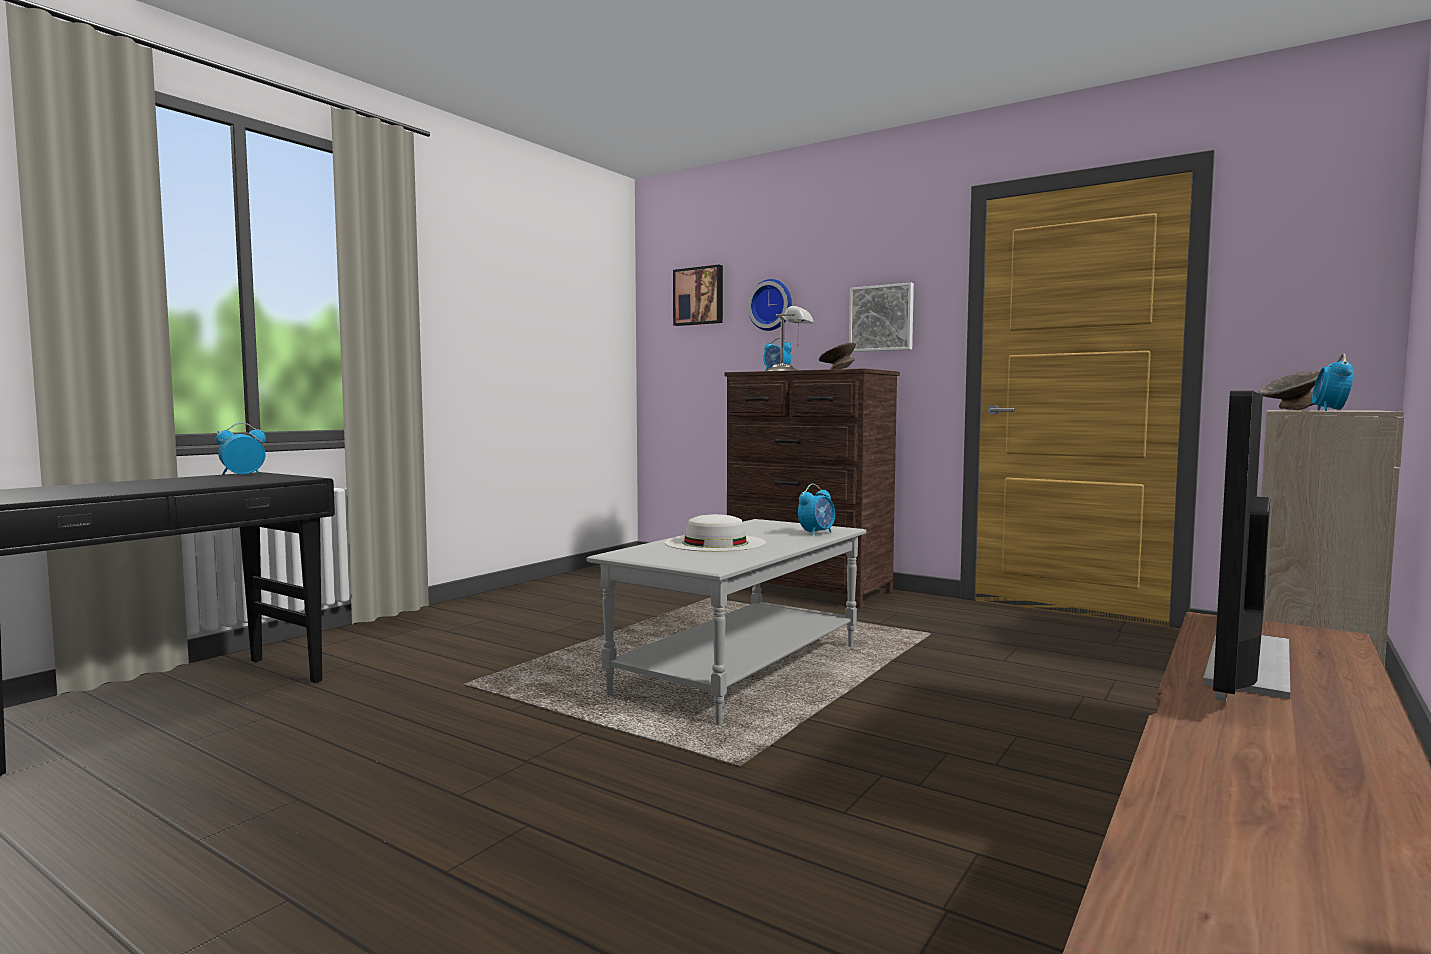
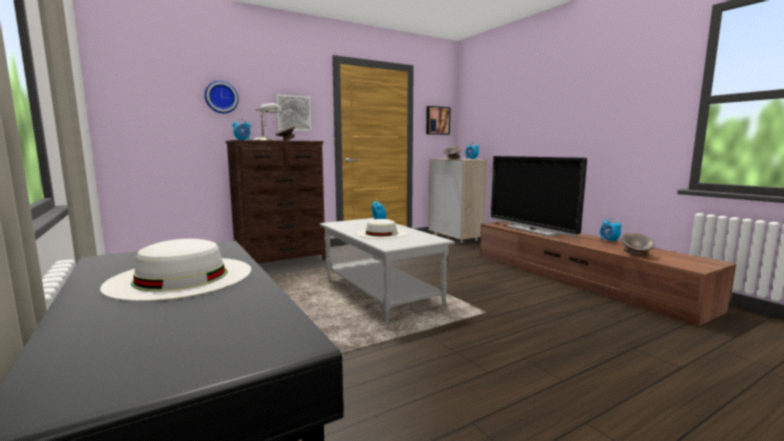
camera: 65 degrees left, 5 degrees up
alarm clock [216,422,266,475] -> alarm clock moved to [600,218,622,243]
picture [673,265,723,326] -> picture moved to [426,106,451,135]
none -> white hat [100,239,251,301]
none -> grey bowl [621,233,654,256]

